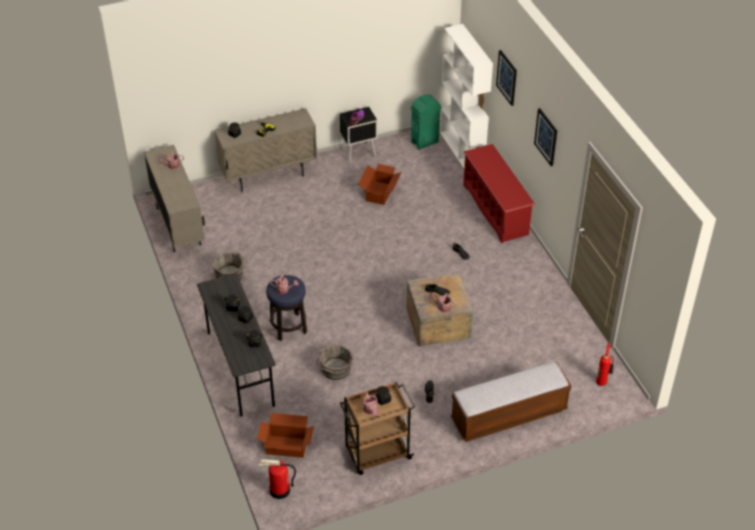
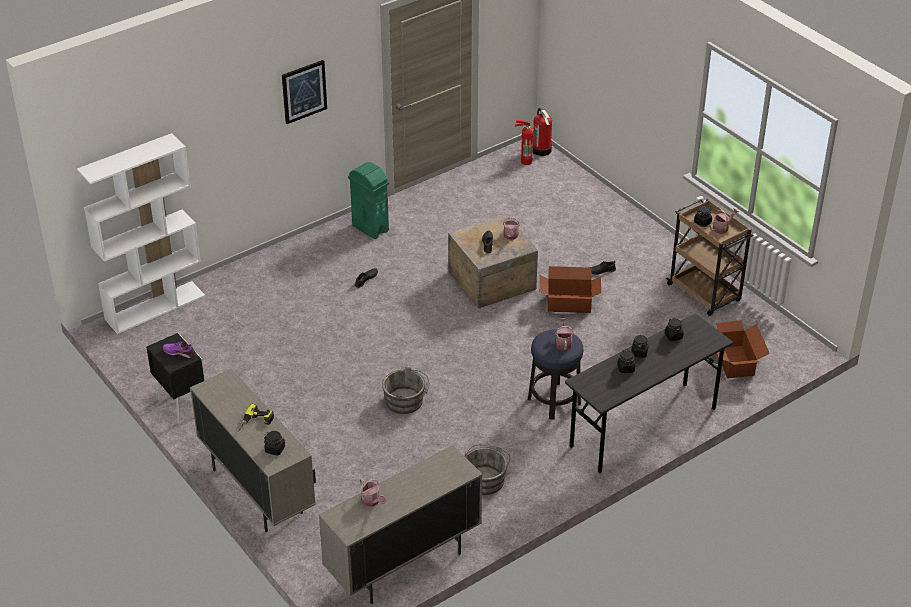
camera: 105 degrees left, 5 degrees down
fire extinguisher [259,459,296,499] -> fire extinguisher moved to [533,108,552,156]
grey bucket [317,345,353,380] -> grey bucket moved to [382,367,430,414]
cardboard box [358,164,402,205] -> cardboard box moved to [539,266,601,313]
green trash can [410,94,442,150] -> green trash can moved to [348,162,389,239]
bench [451,362,571,442] -> none
red shoe rack [463,144,535,243] -> none
picture [496,50,517,106] -> none

